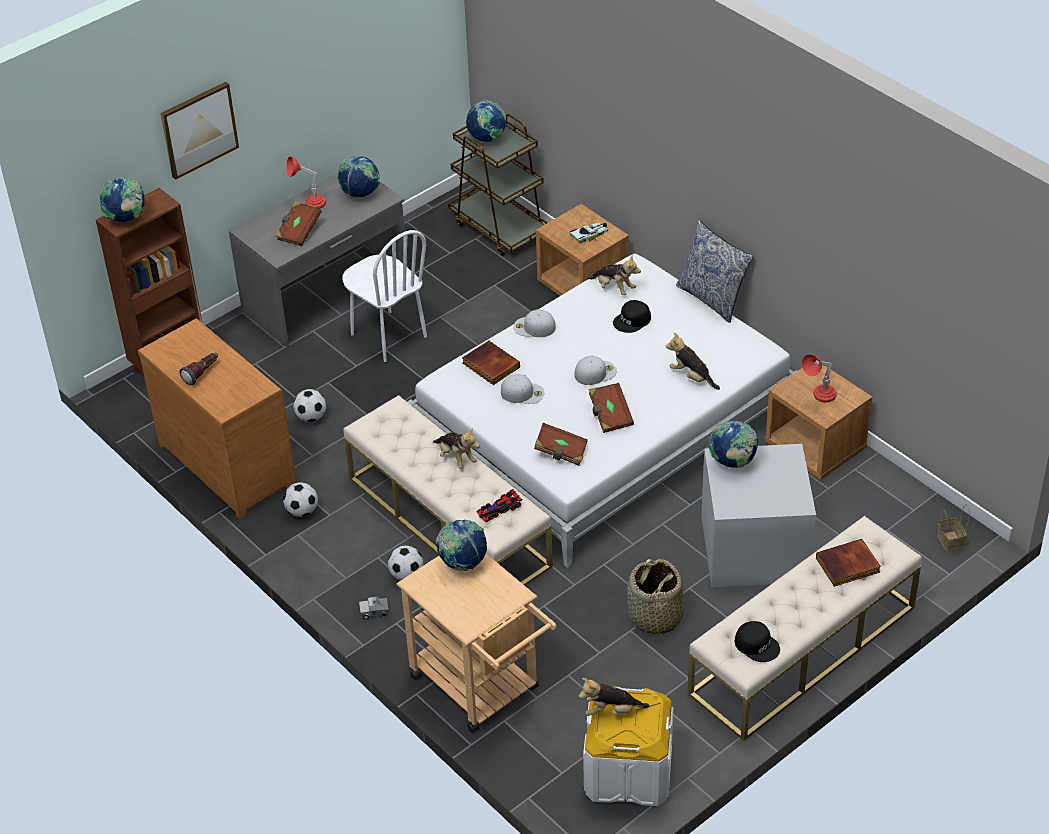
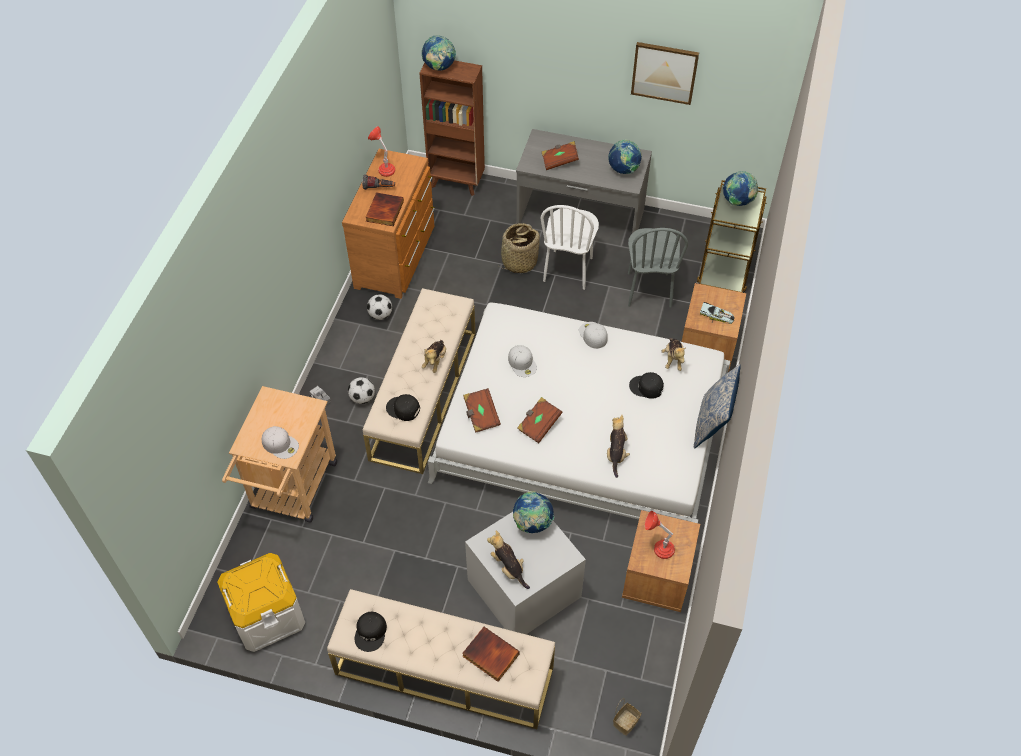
camera: 55 degrees right, 10 degrees up
picture [160,82,239,180] -> picture moved to [631,42,699,105]
red table lamp [286,156,326,209] -> red table lamp moved to [368,126,395,177]
football [293,389,326,422] -> none
globe [436,520,487,571] -> none
book [462,341,520,385] -> book moved to [365,192,404,226]
toy car [477,489,522,522] -> black cap [386,394,420,421]
white cap [574,356,617,385] -> white cap moved to [262,426,299,459]
plush toy [579,678,649,716] -> plush toy moved to [487,531,530,589]
basket [627,559,684,636] -> basket moved to [499,223,540,273]
none -> grey chair [628,228,688,308]

